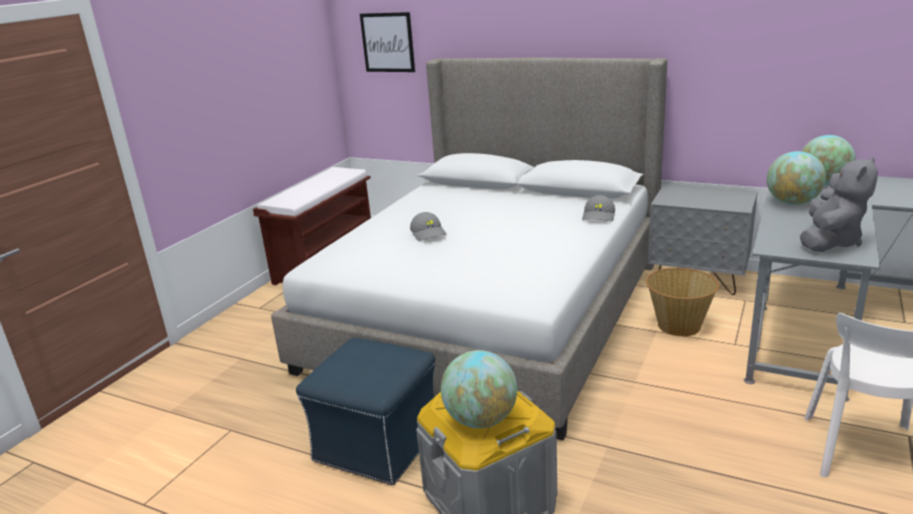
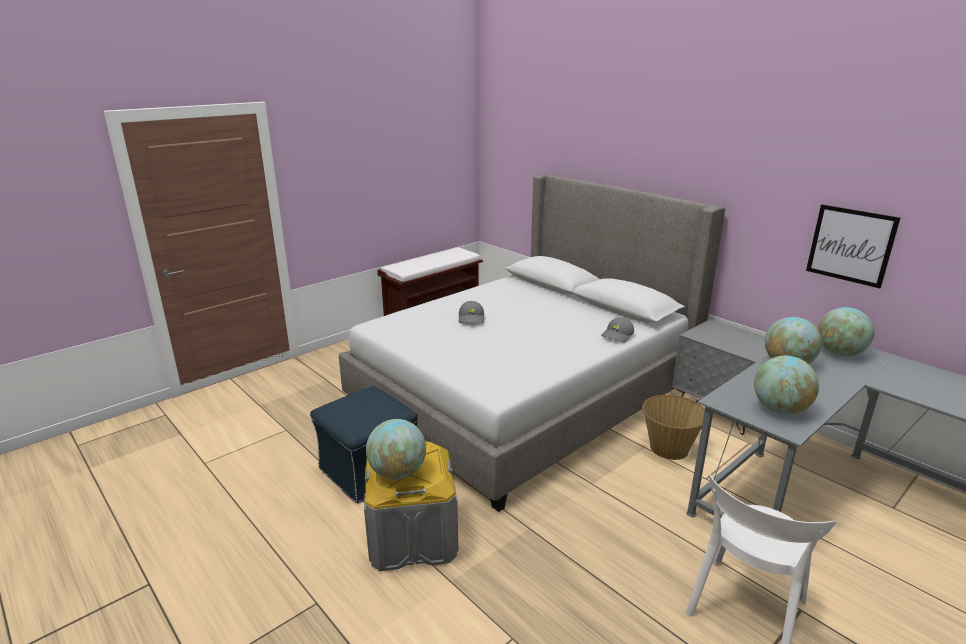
camera: 20 degrees right, 0 degrees up
picture [360,12,415,72] -> picture moved to [806,204,901,288]
grey plush toy [800,157,878,252] -> globe [754,356,819,414]

